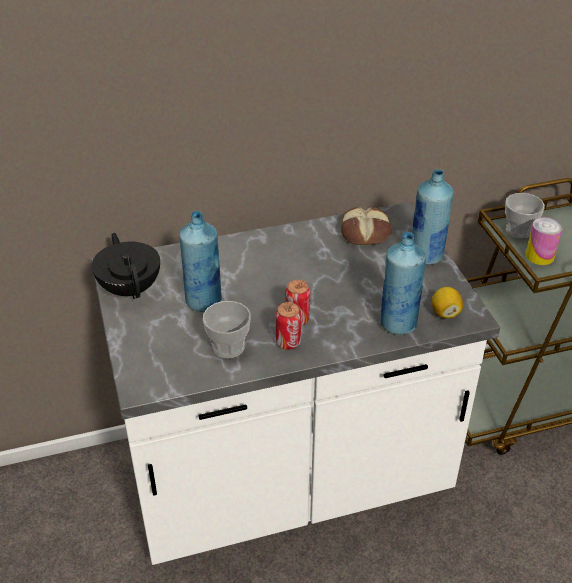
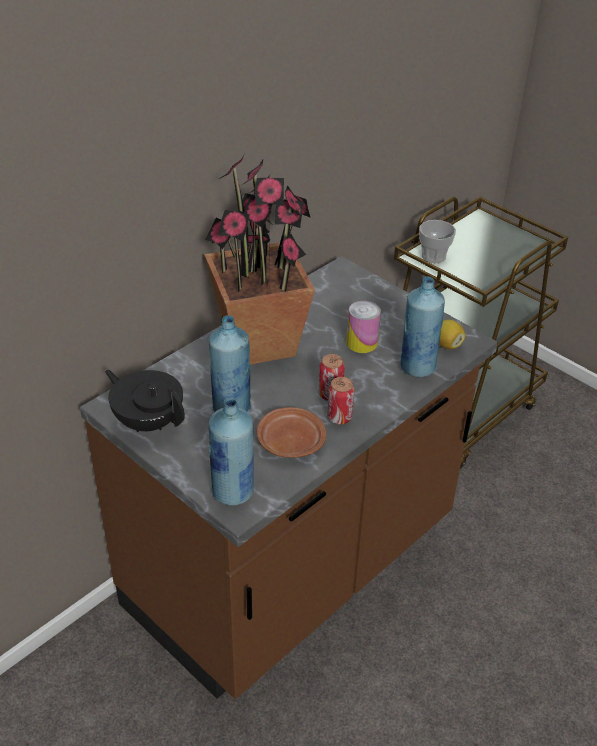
camera: 30 degrees left, 0 degrees up
white counter [91,202,500,565] -> brown counter [80,256,498,699]
cup [203,301,251,358] -> brown plate [257,407,326,458]
bread [341,207,392,245] -> none
blue bottle [412,169,453,265] -> blue bottle moved to [209,398,254,506]
can [526,217,563,265] -> can moved to [347,301,381,353]
none -> potted plant [204,155,315,365]

